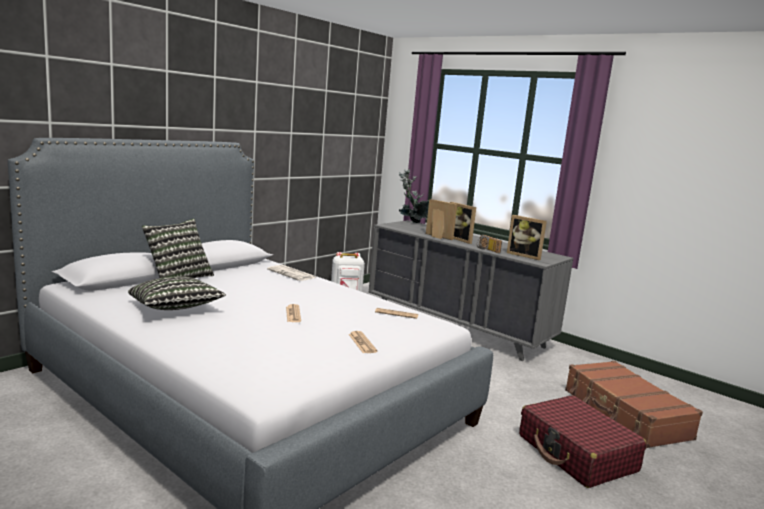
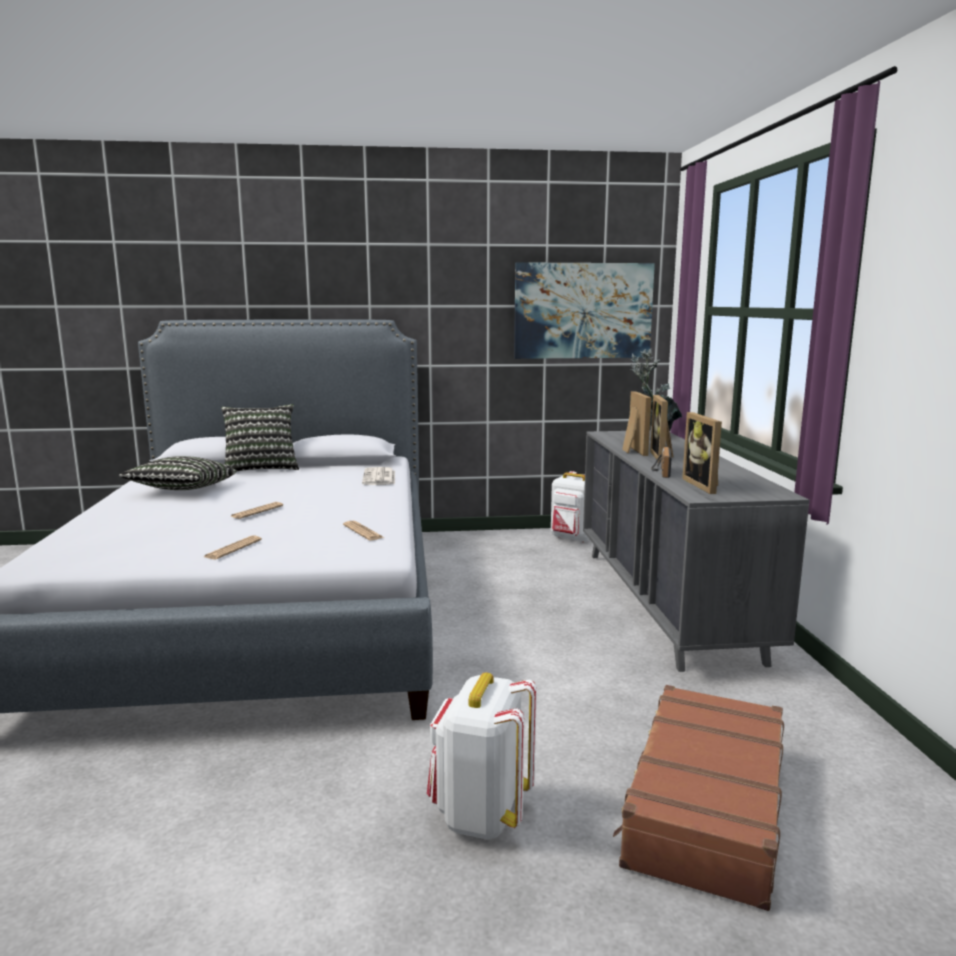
camera: 45 degrees right, 0 degrees up
red suitcase [519,395,647,488] -> white backpack [427,673,537,840]
none -> picture [514,262,655,359]

